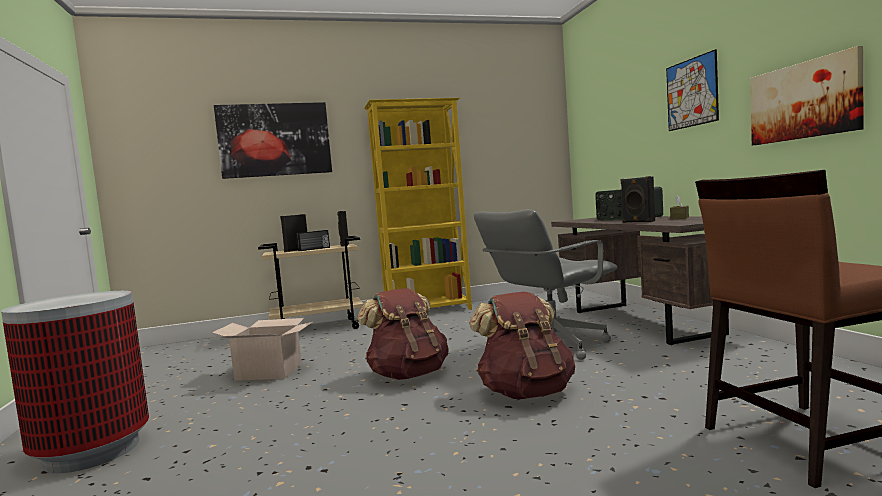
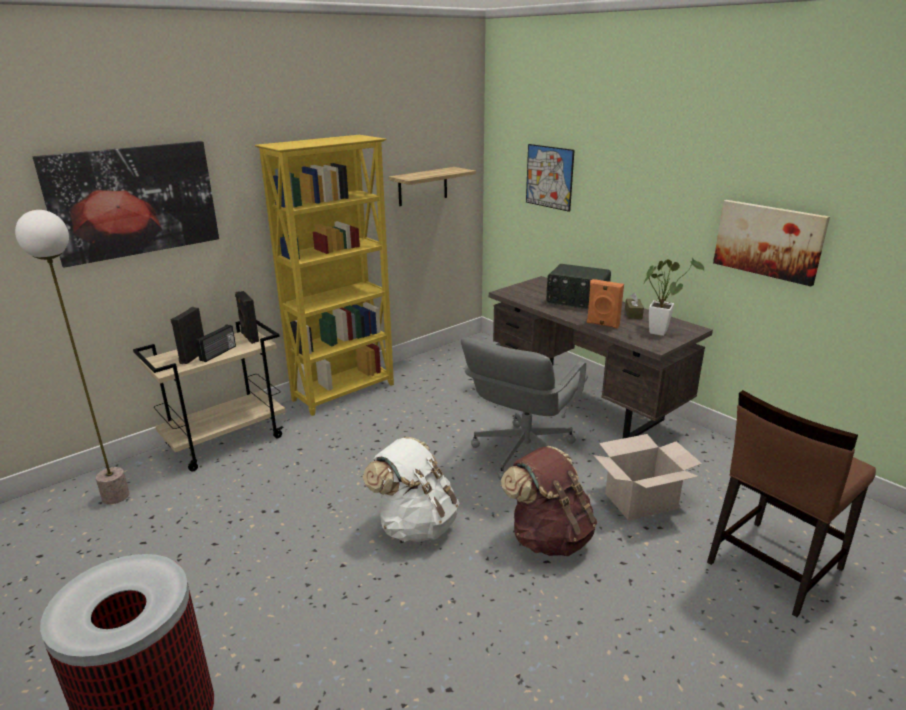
camera: 25 degrees left, 20 degrees up
cardboard box [212,318,314,381] -> cardboard box moved to [593,434,702,521]
brown backpack [357,288,449,380] -> white backpack [363,437,459,542]
black speaker [621,176,655,223] -> orange speaker [587,279,624,329]
picture [666,49,719,131] -> picture moved to [526,144,575,212]
none -> floor lamp [15,210,129,504]
none -> shelf [389,167,476,206]
none -> potted plant [644,258,704,336]

